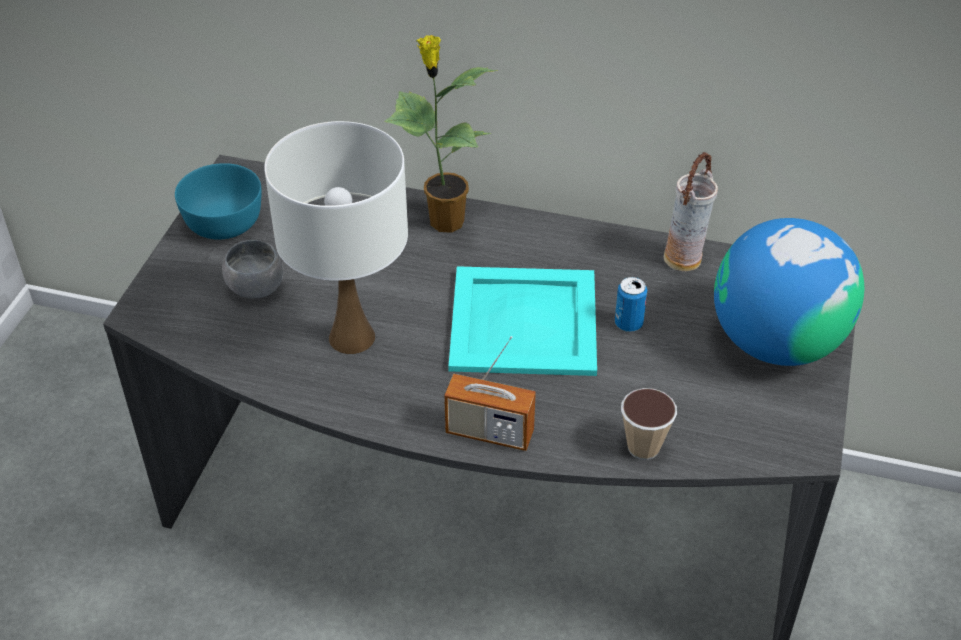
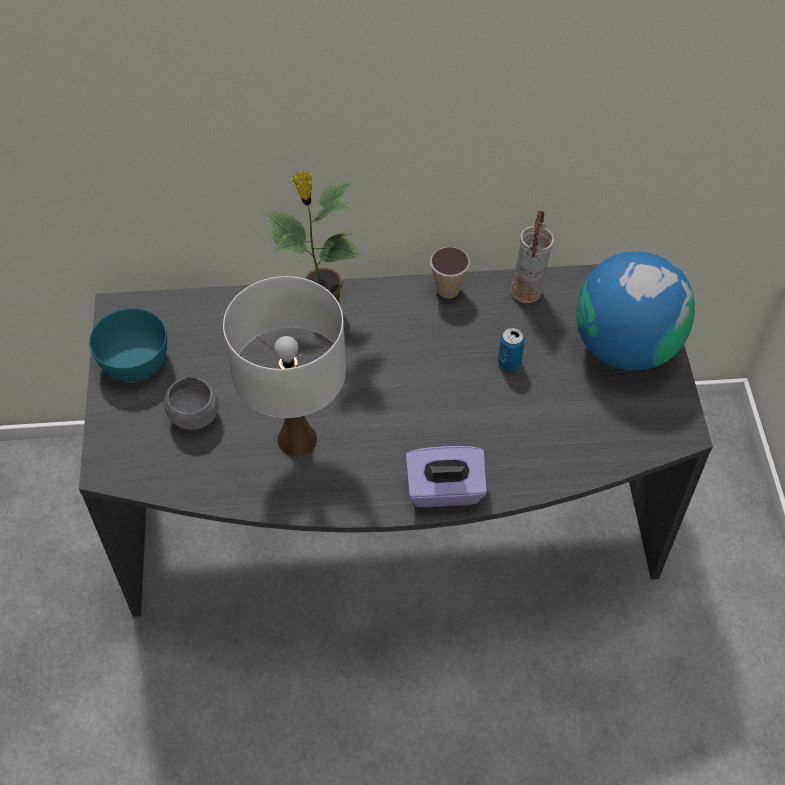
camera: 20 degrees left, 10 degrees up
radio [444,336,536,451] -> purple tissue box [405,446,487,507]
turquoise tray [448,266,597,376] -> none
cup [621,388,677,460] -> cup moved to [430,247,470,298]

